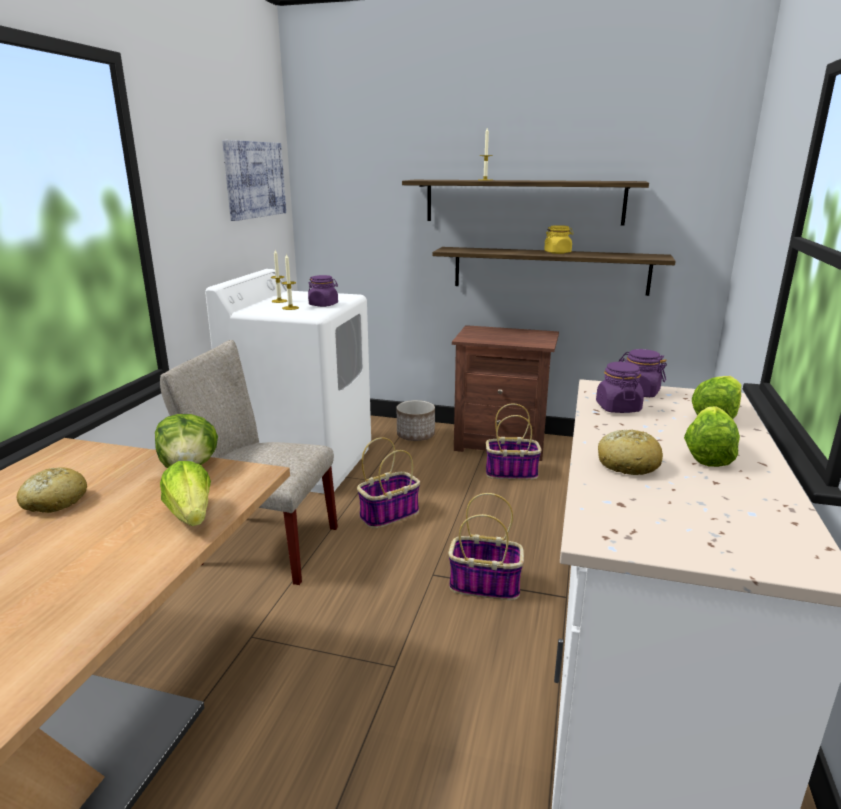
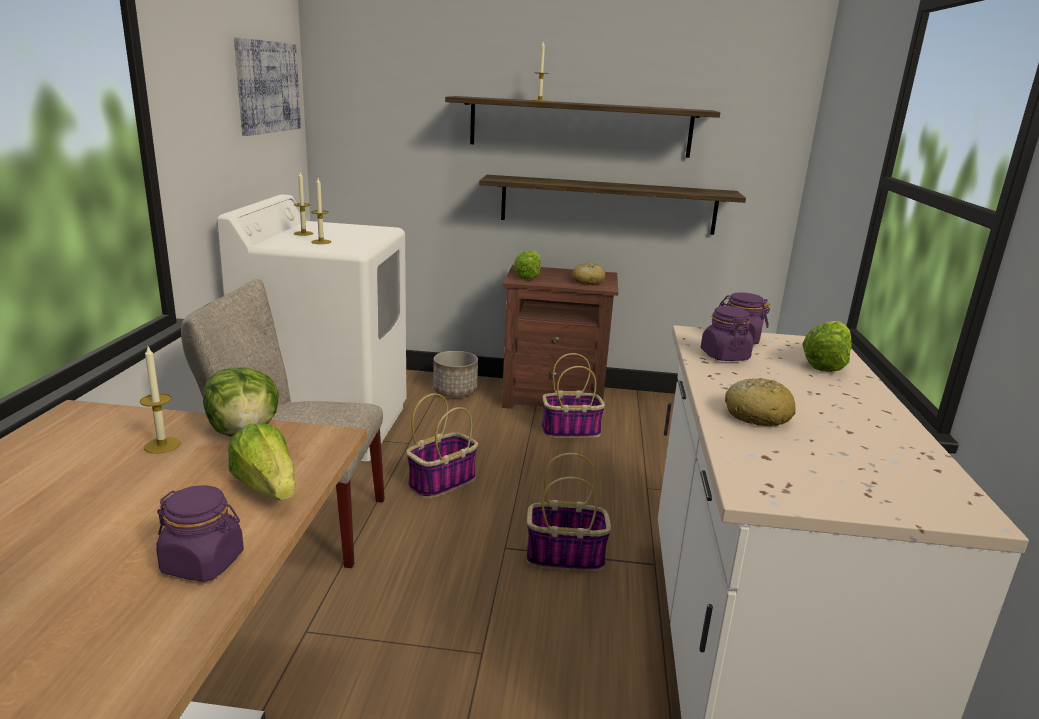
camera: 10 degrees left, 0 degrees up
bread [17,467,87,513] -> bread moved to [572,262,605,285]
purple jar [308,275,338,307] -> purple jar moved to [156,485,244,582]
yellow jar [544,225,573,254] -> none
lettuce [684,406,740,467] -> lettuce moved to [514,251,541,280]
none -> candle [140,347,180,454]

